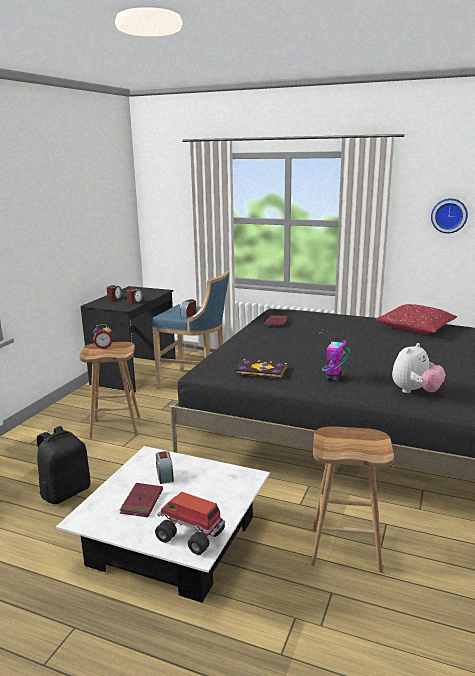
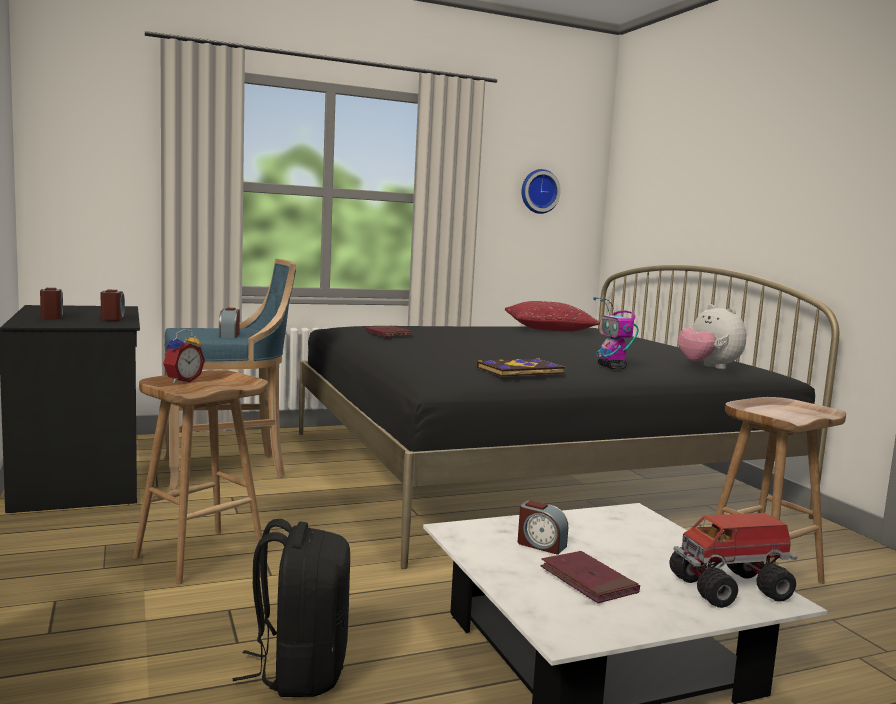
camera: 45 degrees left, 10 degrees down
plush toy [392,343,445,393] -> plush toy turned 150 degrees clockwise [678,304,746,369]

